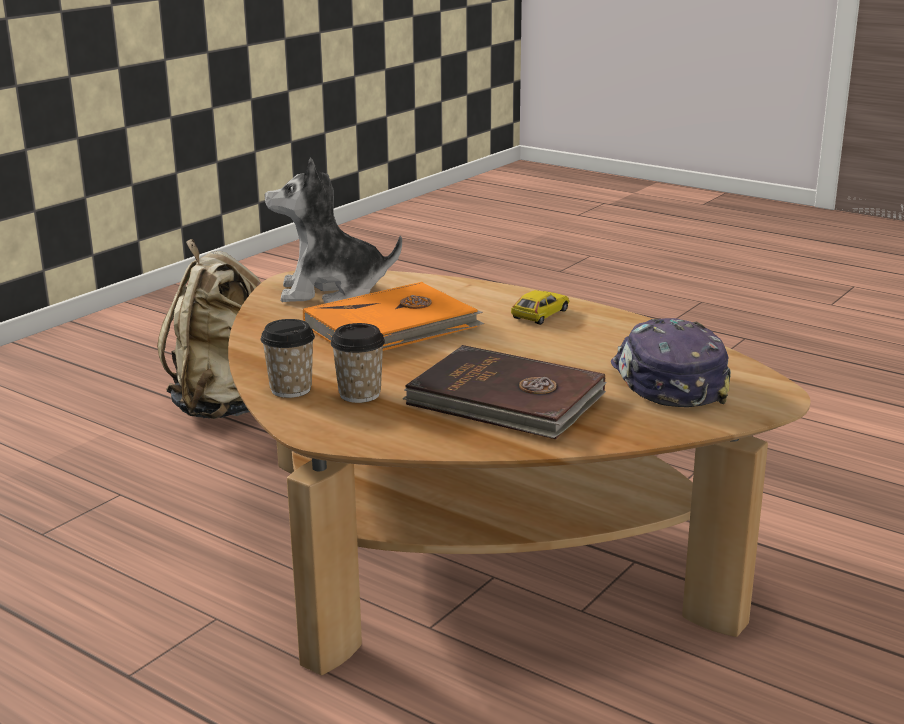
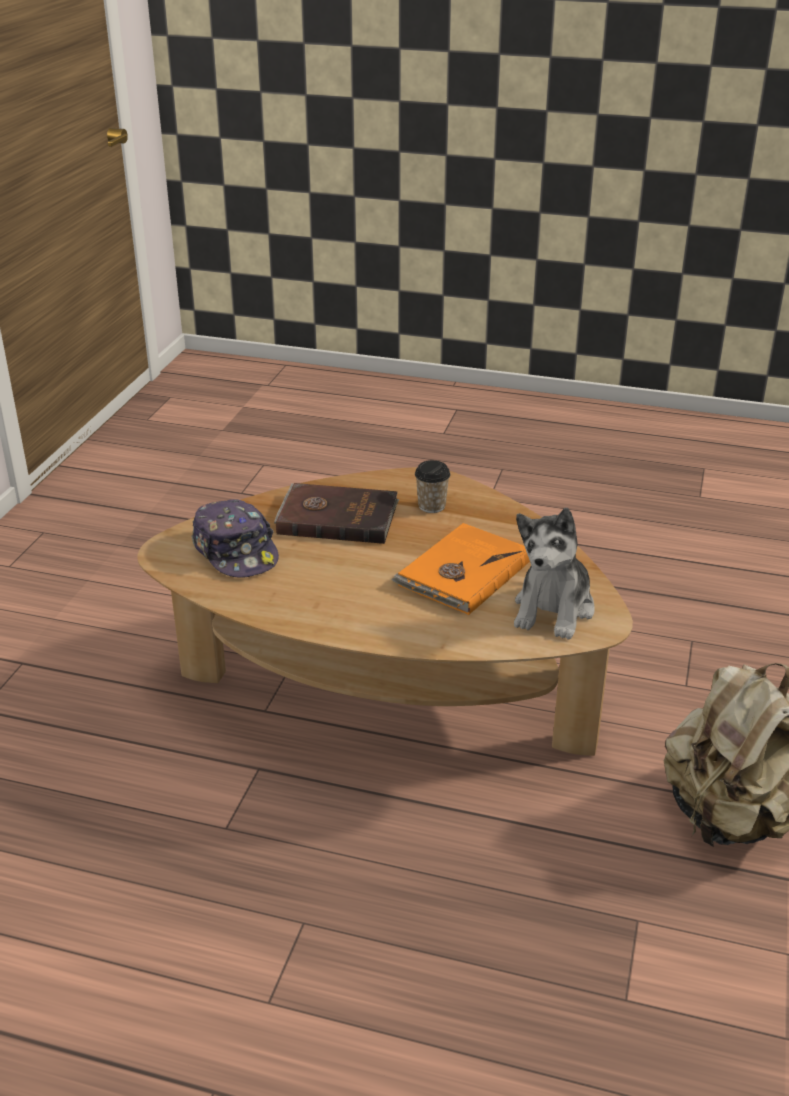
camera: 160 degrees right, 10 degrees up
cup [261,319,315,398] -> none
plush toy [265,157,402,303] -> plush toy turned 135 degrees clockwise [514,508,595,640]
toy car [511,290,569,325] -> none

